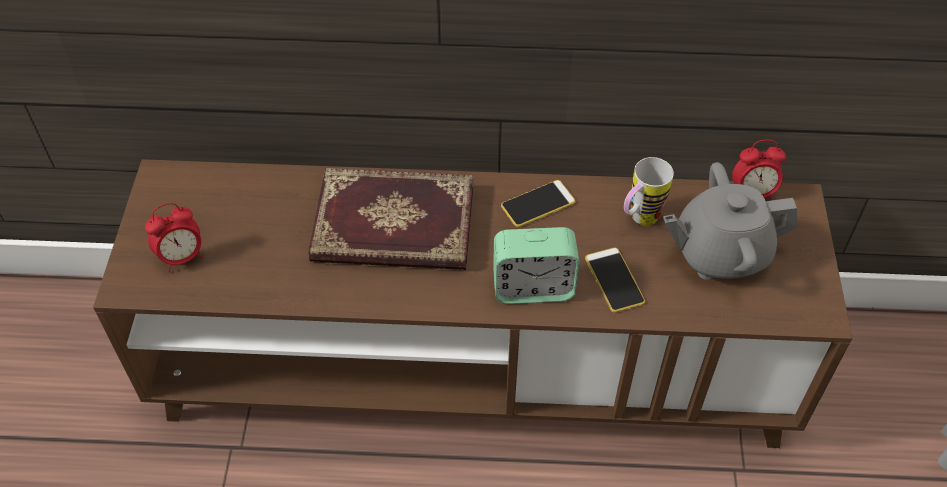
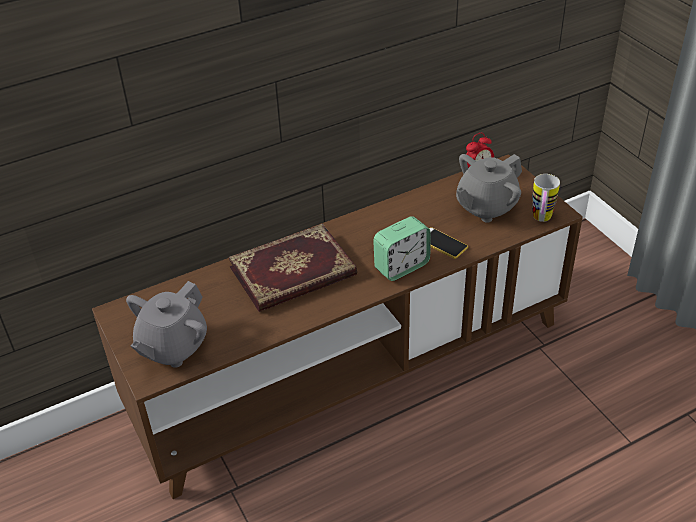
camera: 30 degrees left, 10 degrees down
alarm clock [145,203,203,272] -> grey teapot [126,281,207,368]
phone [501,180,576,227] -> none
mug [624,157,674,226] -> mug moved to [532,174,560,222]

